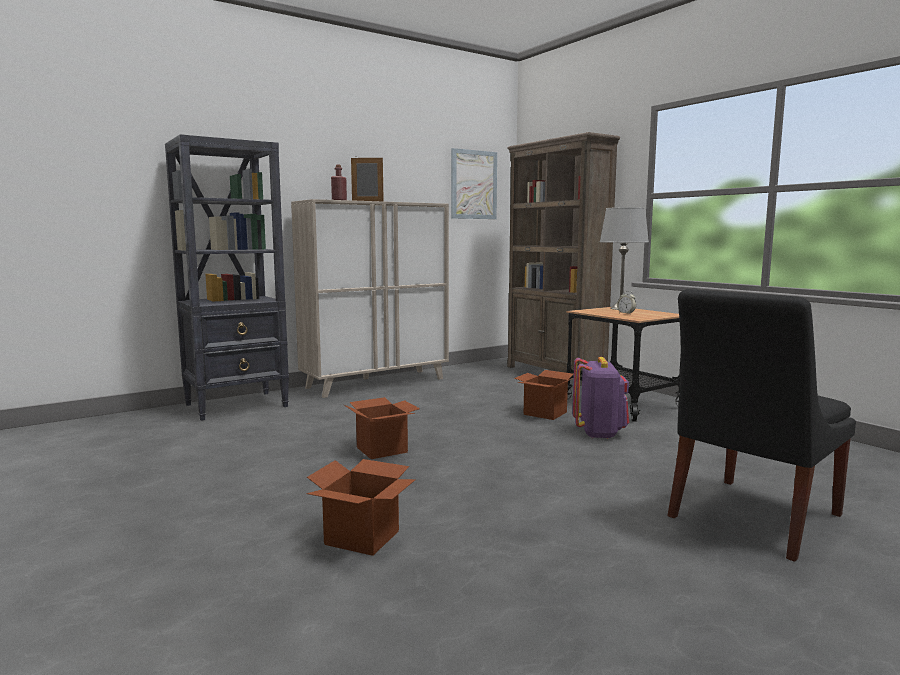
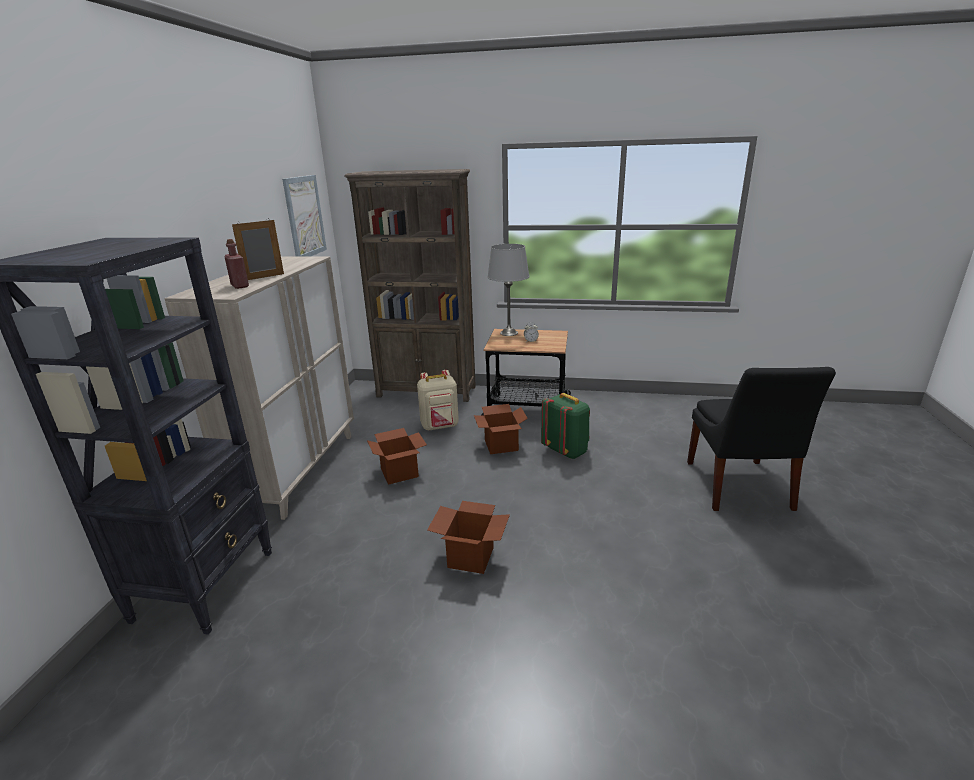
camera: 45 degrees left, 15 degrees up
cardboard box [307,459,416,556] -> cardboard box moved to [367,428,427,485]
purple backpack [572,357,629,439] -> green backpack [541,393,590,459]
none -> beige backpack [417,370,459,431]

